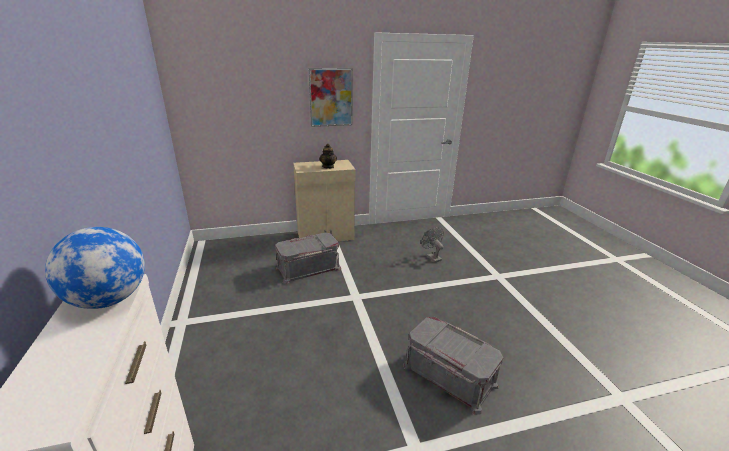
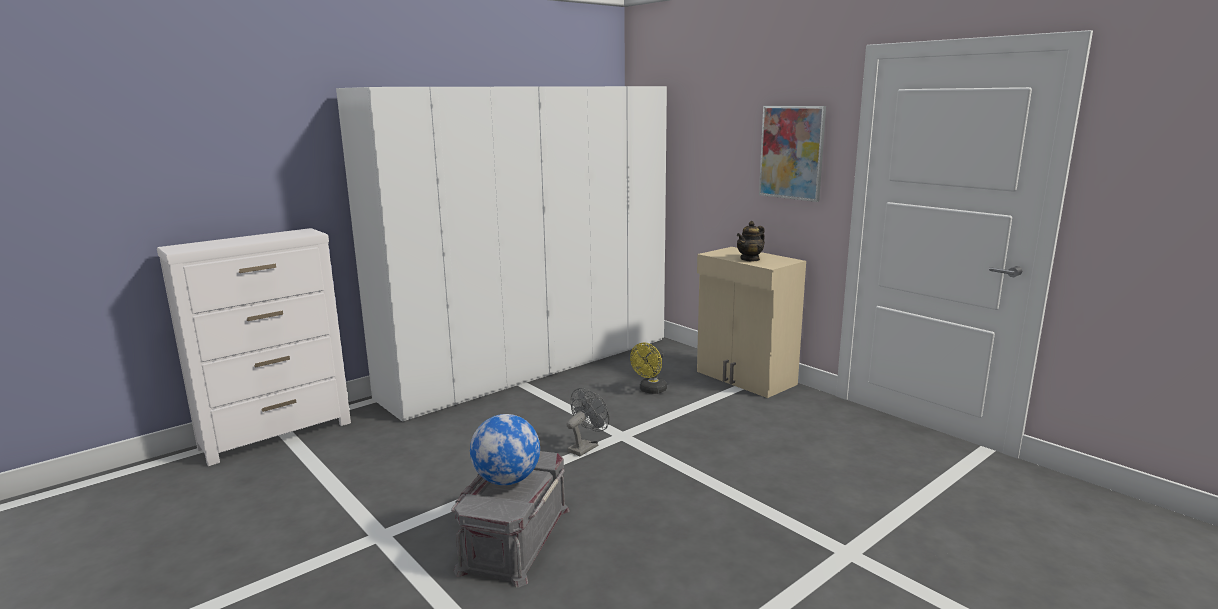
camera: 65 degrees right, 10 degrees down
globe [45,227,145,309] -> globe moved to [470,414,540,485]
grey storage box [275,233,341,284] -> yellow fan [630,343,667,394]
grey fan [421,227,444,263] -> grey fan moved to [566,388,609,456]
none -> white wardrobe [336,86,667,422]

